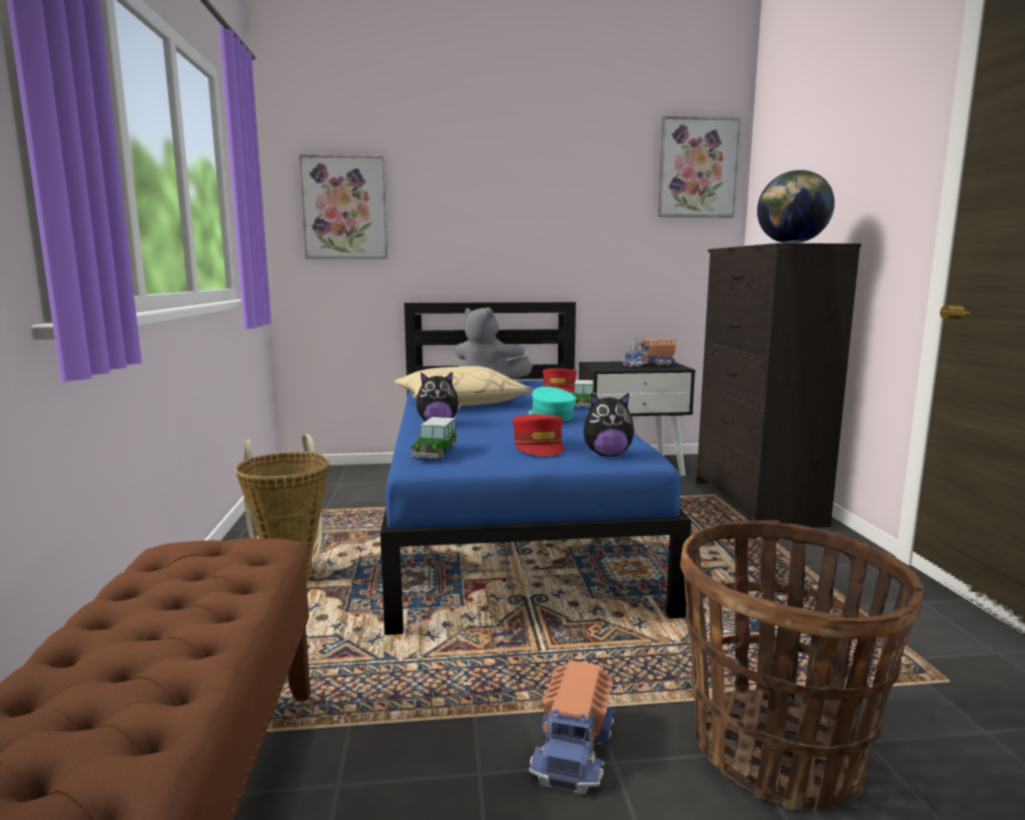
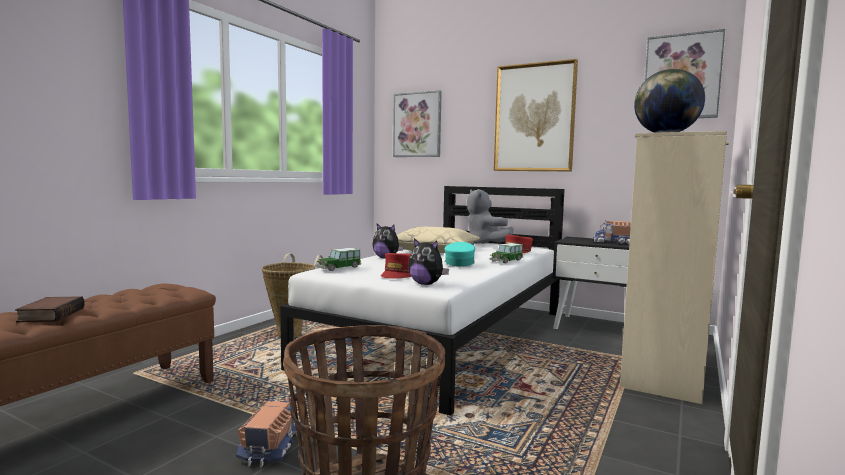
camera: 35 degrees right, 5 degrees down
blue bed [380,302,691,635] -> white bed [280,186,565,416]
toy truck [529,660,615,795] -> toy truck turned 135 degrees clockwise [236,400,301,468]
black dresser [696,243,861,528] -> beige dresser [620,131,729,404]
none -> book [15,296,85,322]
none -> picture [494,59,578,171]

